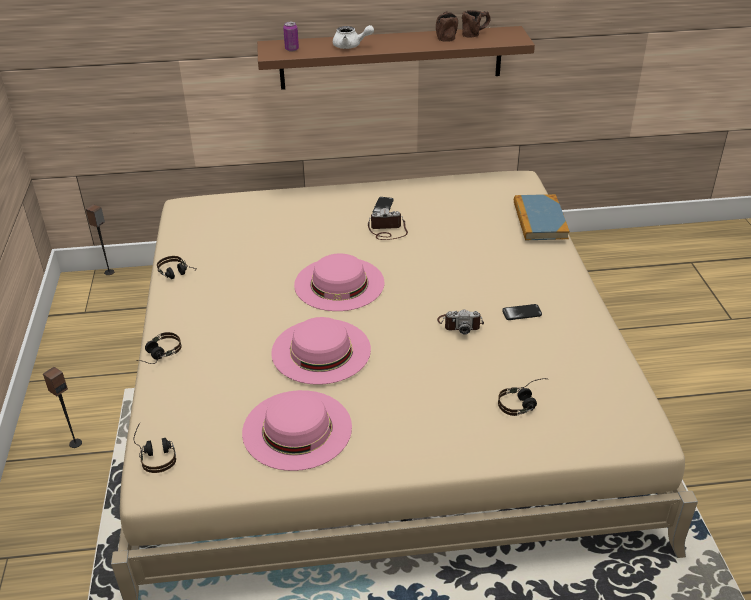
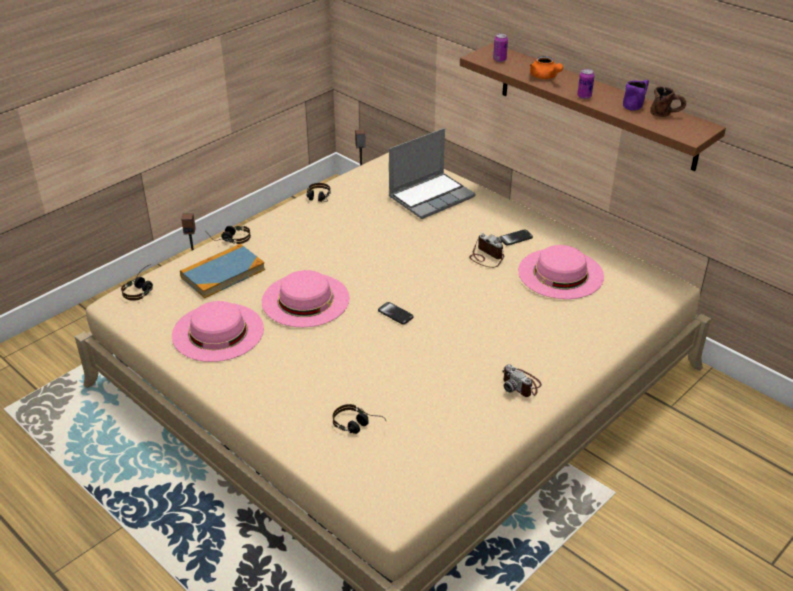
camera: 50 degrees right, 0 degrees up
pink hat [294,254,384,311] -> pink hat moved to [518,245,604,299]
white teapot [333,25,374,49] -> orange teapot [530,56,563,79]
brown mug [436,11,458,42] -> purple mug [623,80,649,111]
camera [437,309,484,335] -> camera moved to [502,364,542,397]
phone [502,304,542,320] -> phone moved to [378,302,414,325]
book [514,194,570,240] -> book moved to [180,244,265,298]
none -> laptop [389,128,476,219]
none -> can [577,69,595,99]

